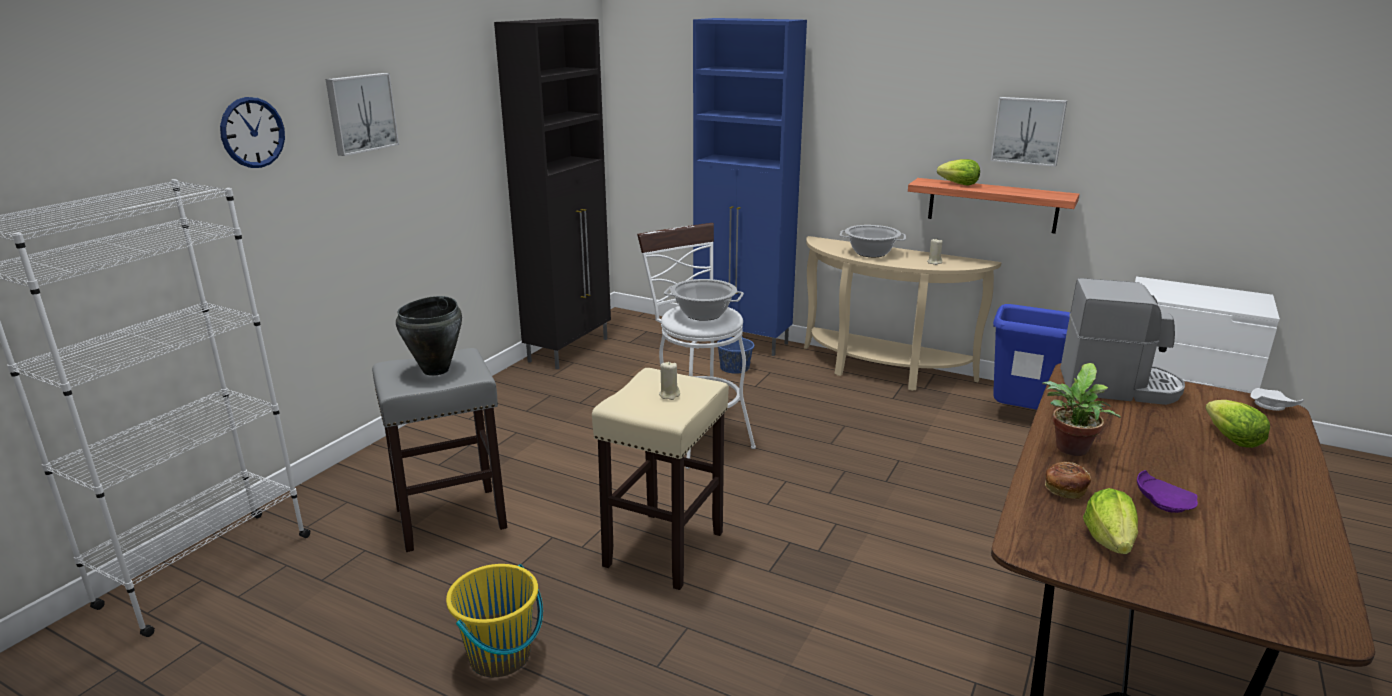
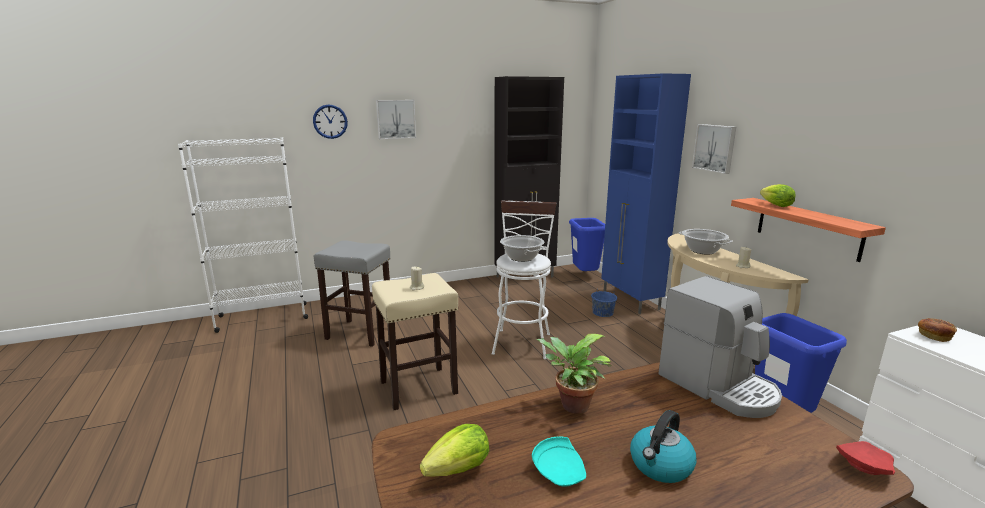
camera: 40 degrees right, 5 degrees down
black cooking pot [396,296,462,376] -> none
yellow bucket [446,564,543,677] -> none
picture [991,97,1067,167] -> picture moved to [692,124,736,174]
bread [1045,462,1091,499] -> bread moved to [918,318,957,342]
purple plate [1137,470,1198,513] -> turquoise plate [532,437,586,487]
lettuce [1205,400,1270,448] -> none
white plate [1250,388,1304,411] -> red plate [836,441,895,475]
none -> blue trash can [569,218,605,271]
none -> kettle [630,410,697,483]

